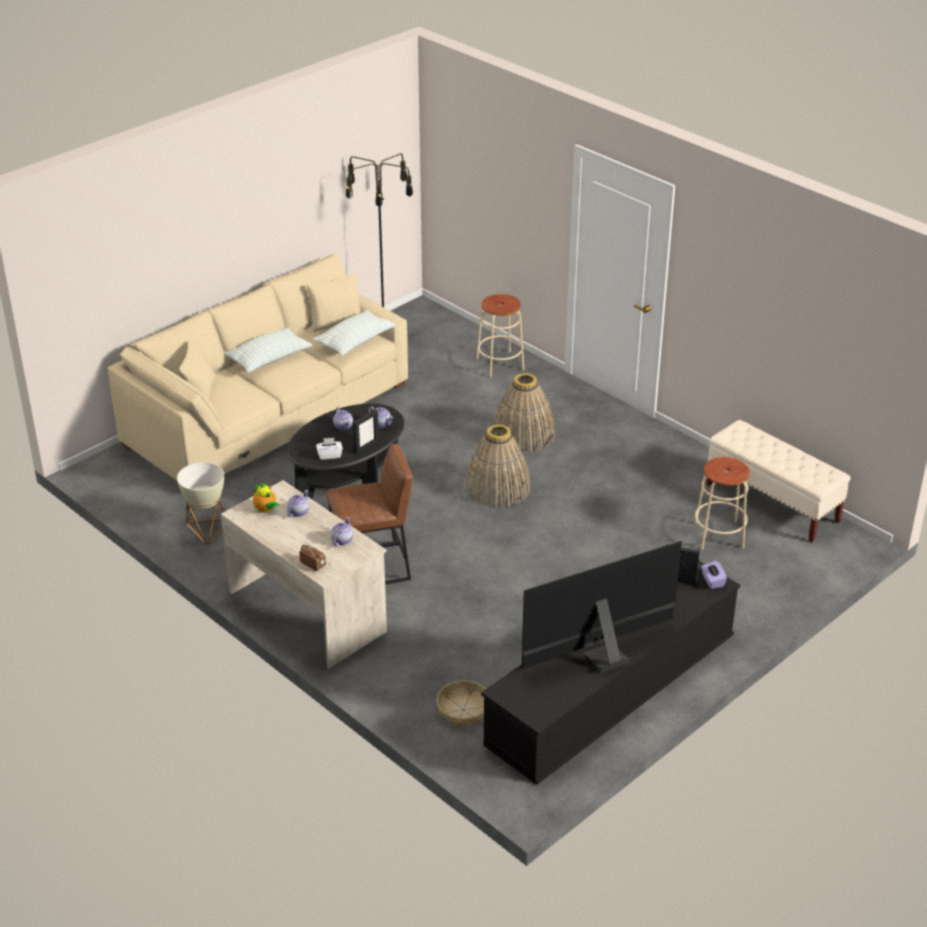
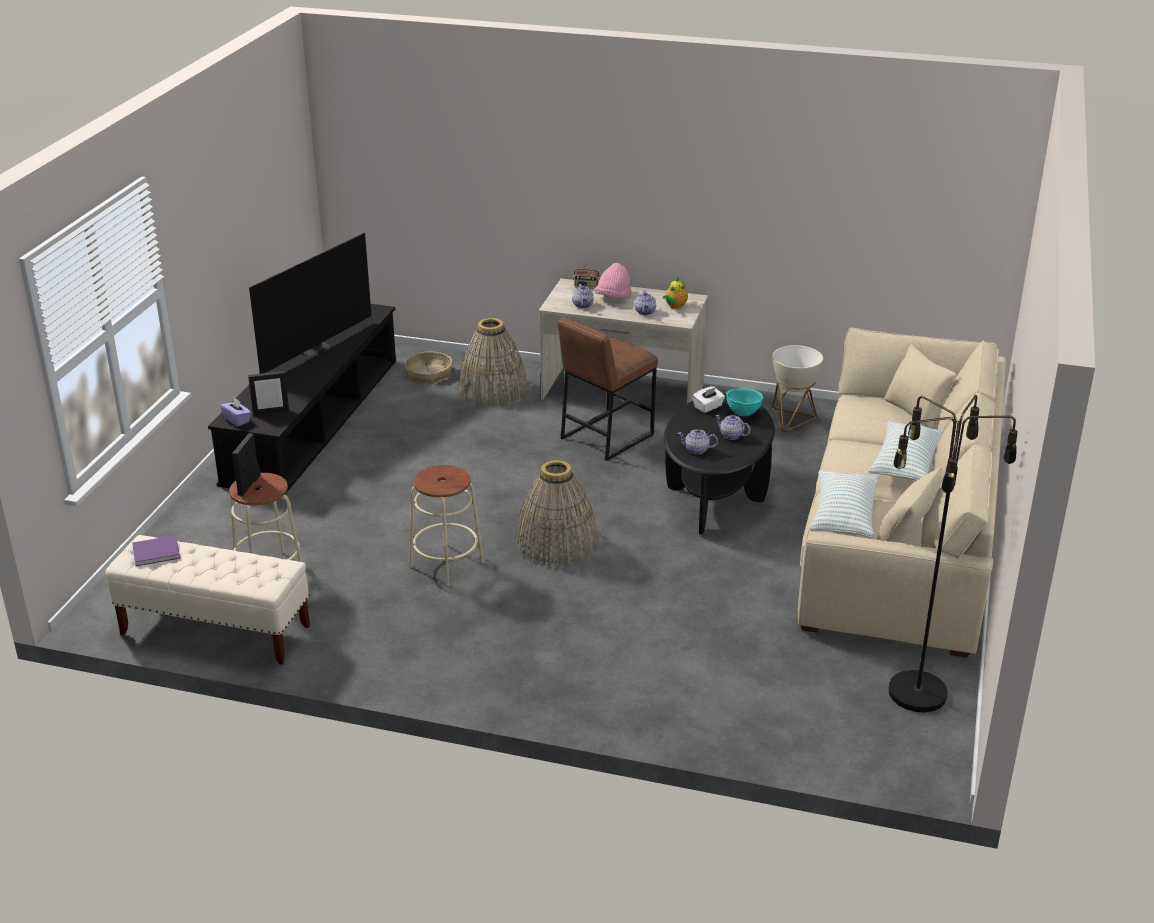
camera: 150 degrees right, 5 degrees down
teapot [253,483,279,513] -> teapot turned 75 degrees counterclockwise [663,277,688,309]
picture frame [353,409,379,454] -> picture frame moved to [232,433,261,496]
beige stool [476,294,524,377] -> beige stool moved to [409,465,484,586]
basket [493,373,555,453] -> basket moved to [458,318,528,407]
none -> purple book [132,535,180,566]
none -> pink hat [594,263,632,298]
none -> turquoise bowl [726,388,763,416]

